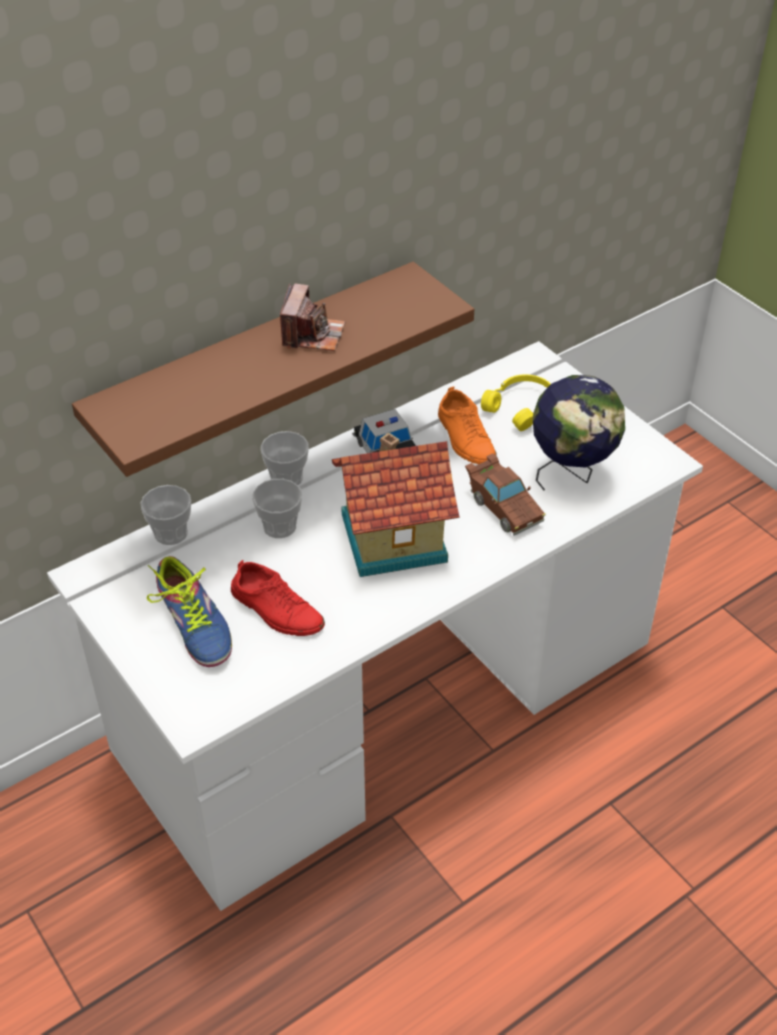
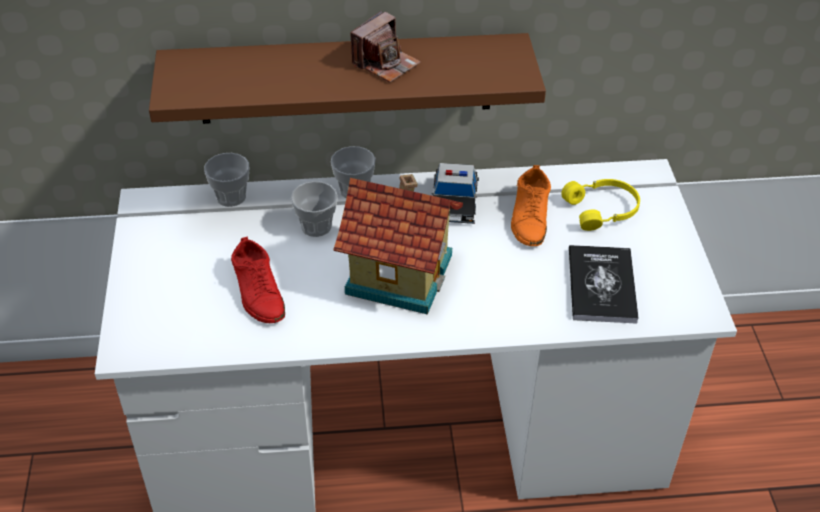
camera: 30 degrees right, 0 degrees up
shoe [147,556,232,667] -> none
brown toy car [465,453,546,536] -> none
globe [533,375,625,490] -> book [569,245,639,324]

